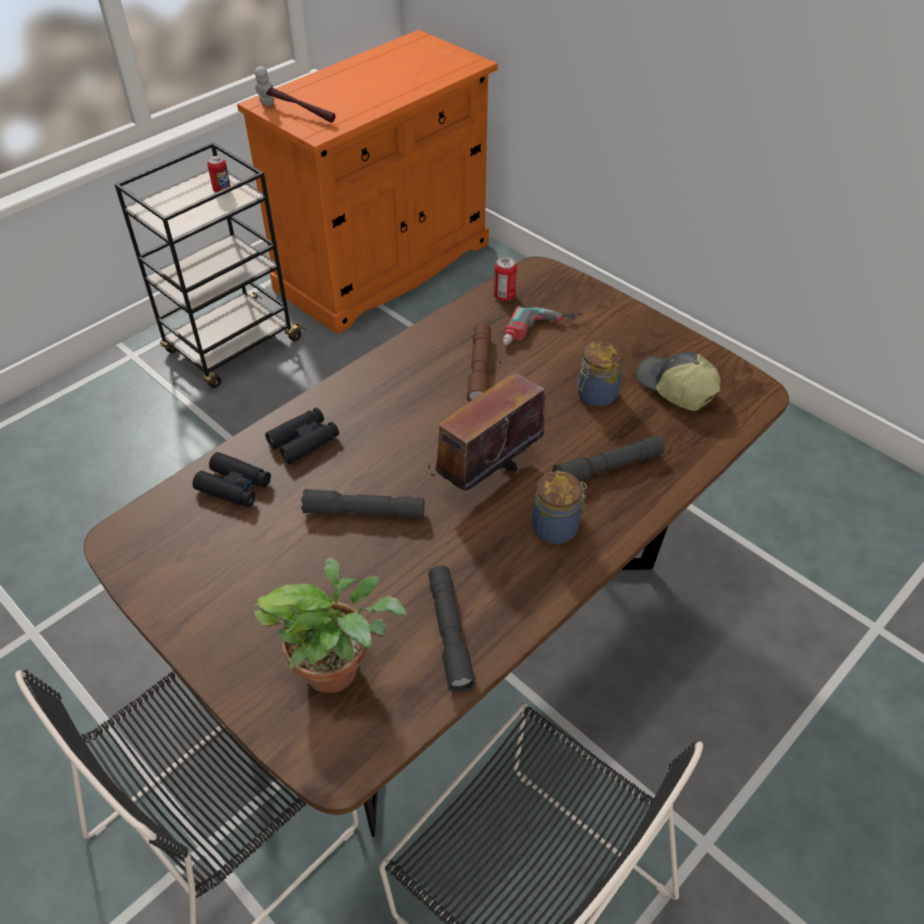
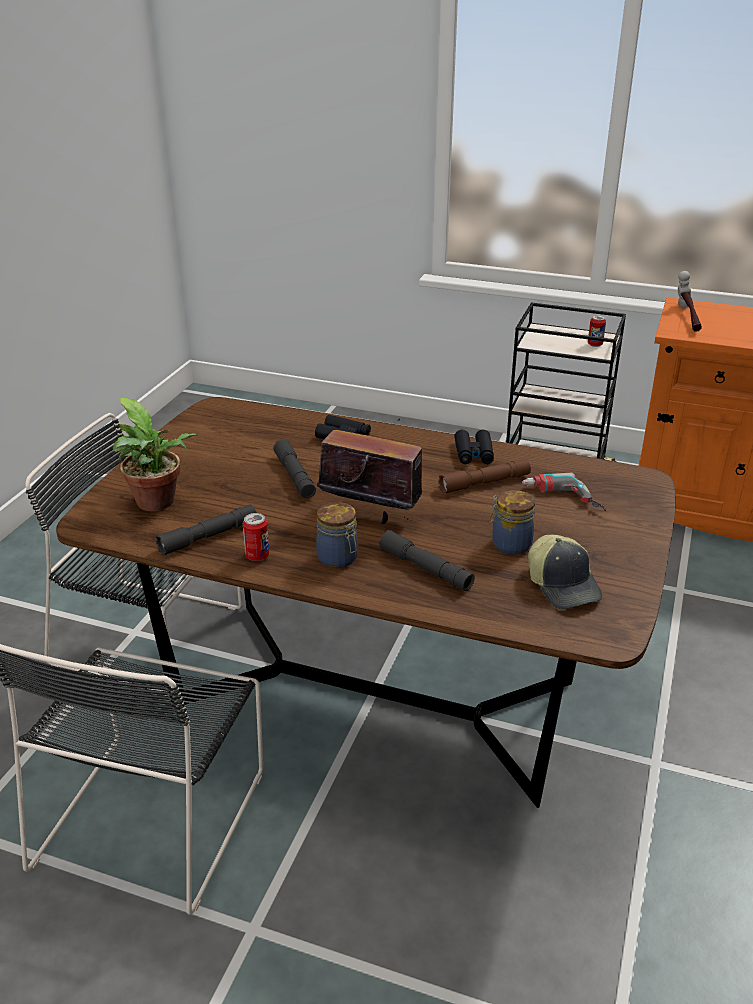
camera: 65 degrees right, 15 degrees down
black binoculars [192,452,271,507] -> black binoculars moved to [454,430,494,464]
can [494,257,517,301] -> can moved to [243,513,270,561]
cap [636,352,720,411] -> cap turned 135 degrees clockwise [528,535,602,609]

